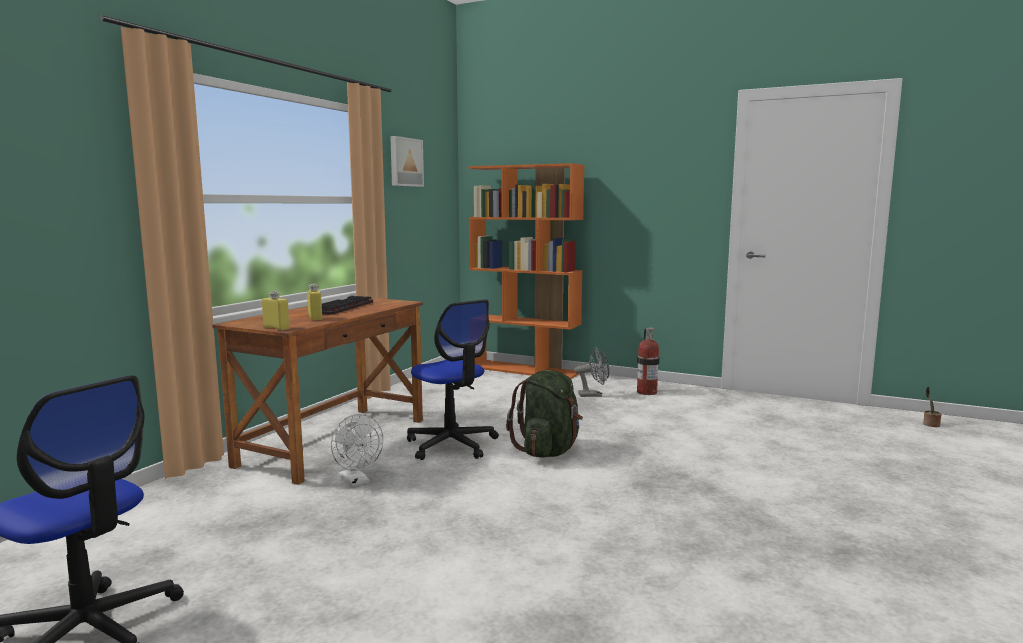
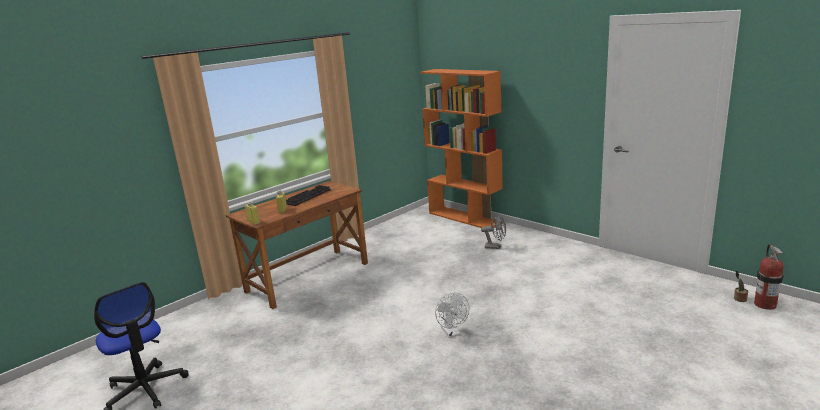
camera: 20 degrees right, 10 degrees up
white fan [331,414,383,487] -> white fan moved to [435,293,469,338]
picture [390,136,424,187] -> none
office chair [407,299,499,460] -> none
green backpack [506,370,583,458] -> none
fire extinguisher [637,328,660,395] -> fire extinguisher moved to [754,244,784,310]

